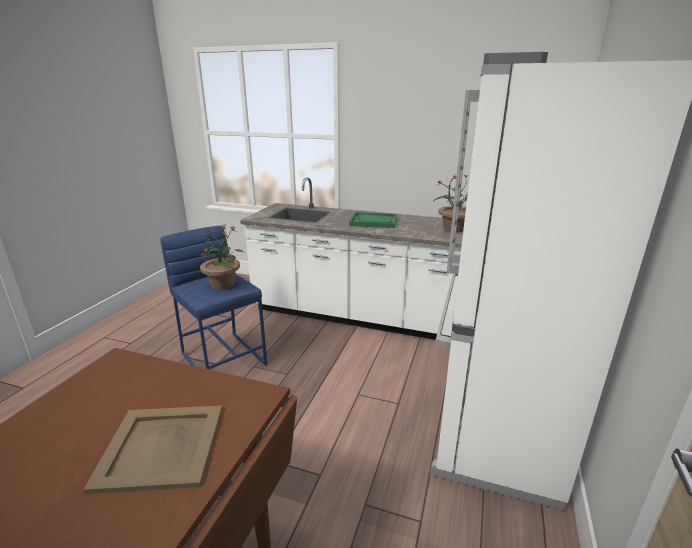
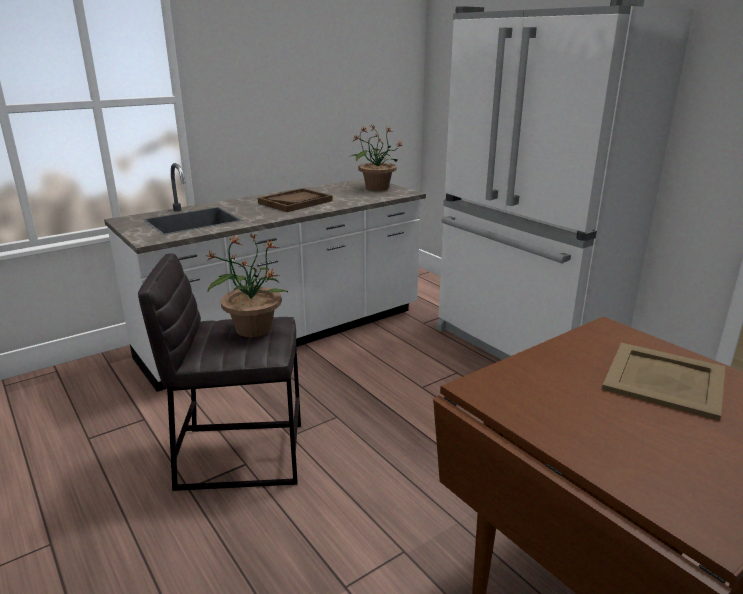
camera: 55 degrees left, 0 degrees up
blue stool [160,226,267,370] -> grey stool [138,253,301,491]
green tray [349,212,397,228] -> brown tray [258,188,333,212]

